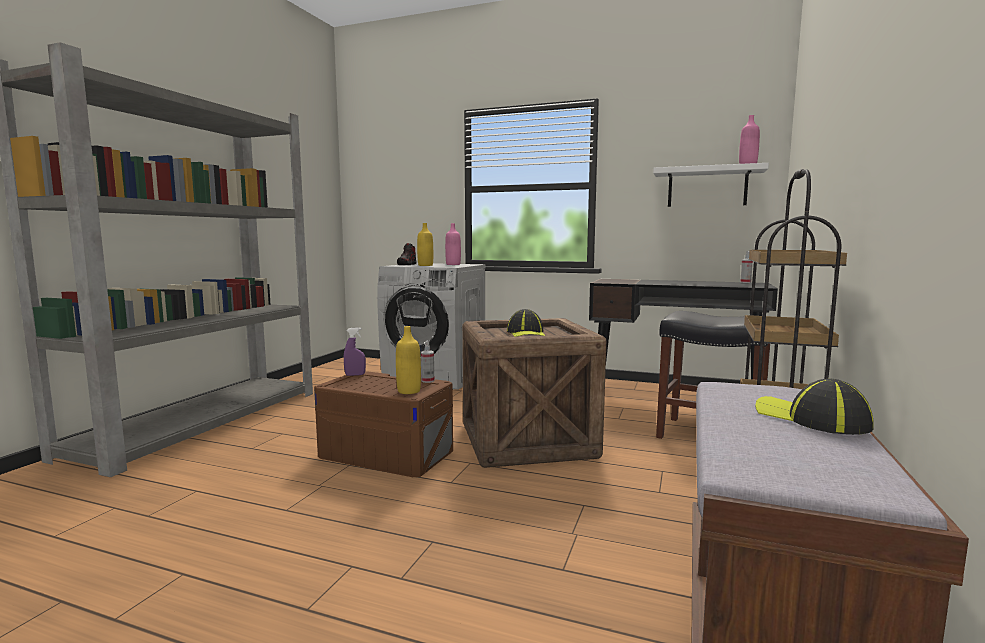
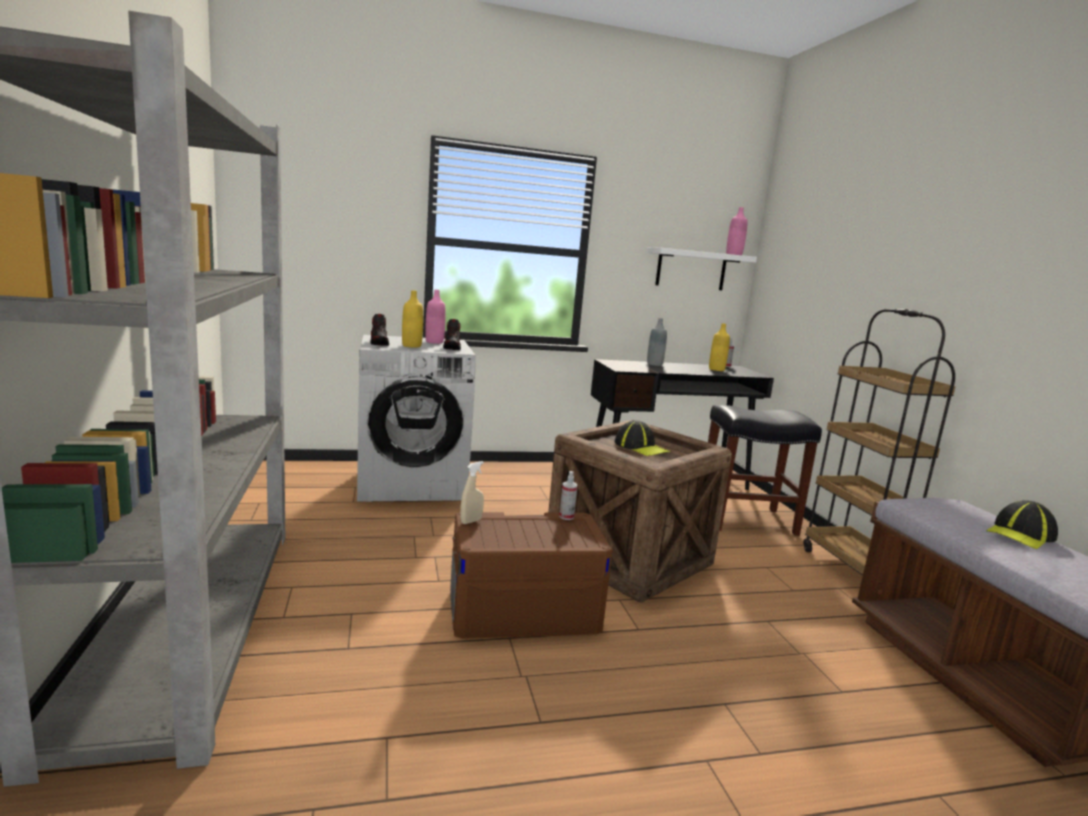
camera: 35 degrees left, 5 degrees up
purple spray bottle [344,327,366,376] -> beige spray bottle [460,461,484,524]
yellow bottle [396,326,421,394] -> yellow bottle moved to [709,323,730,371]
cap [755,378,874,435] -> cap turned 60 degrees counterclockwise [986,500,1058,550]
none -> shoe [443,319,461,350]
none -> grey bottle [647,318,667,366]

